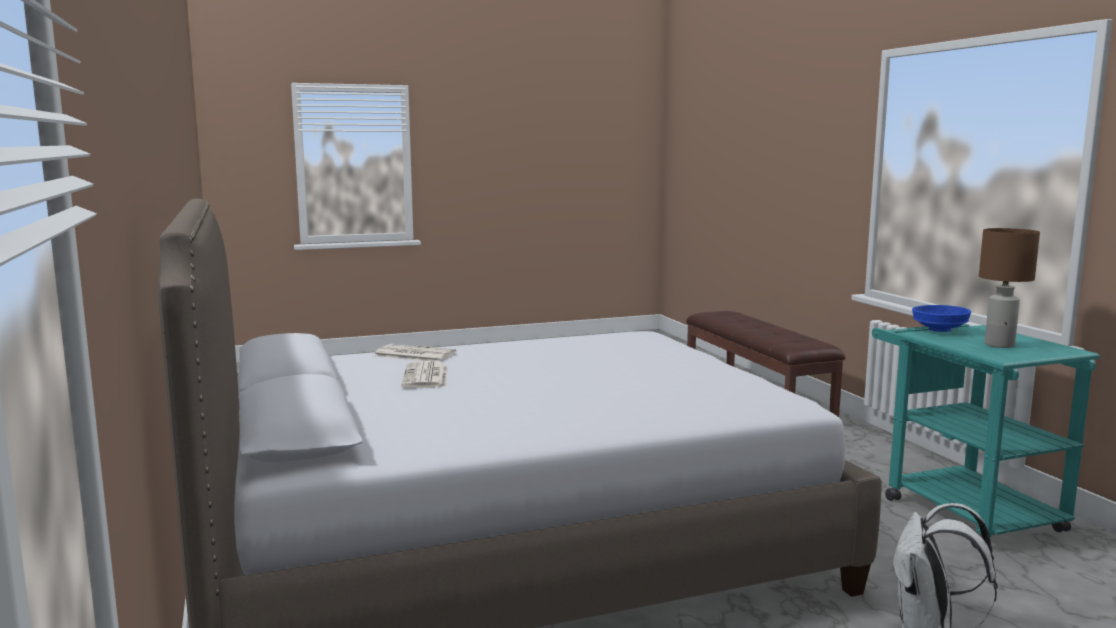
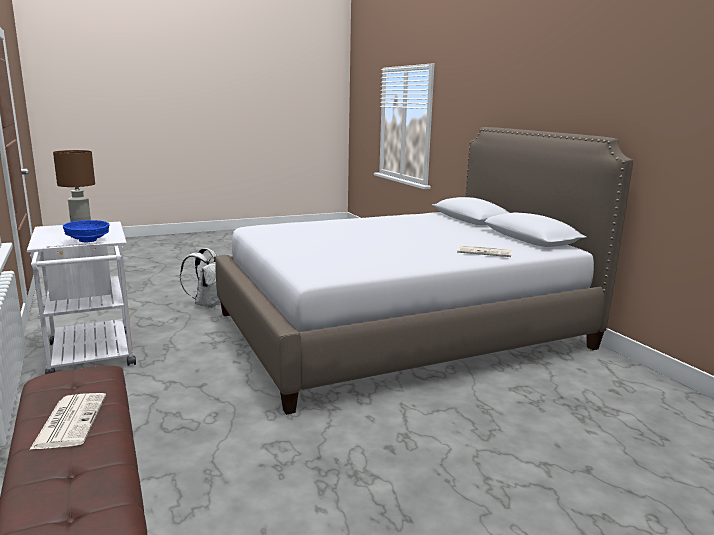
camera: 175 degrees right, 5 degrees up
newspaper [401,361,448,388] -> newspaper moved to [29,393,106,450]
turquoise cart [872,324,1100,549] -> white cart [27,222,136,374]

